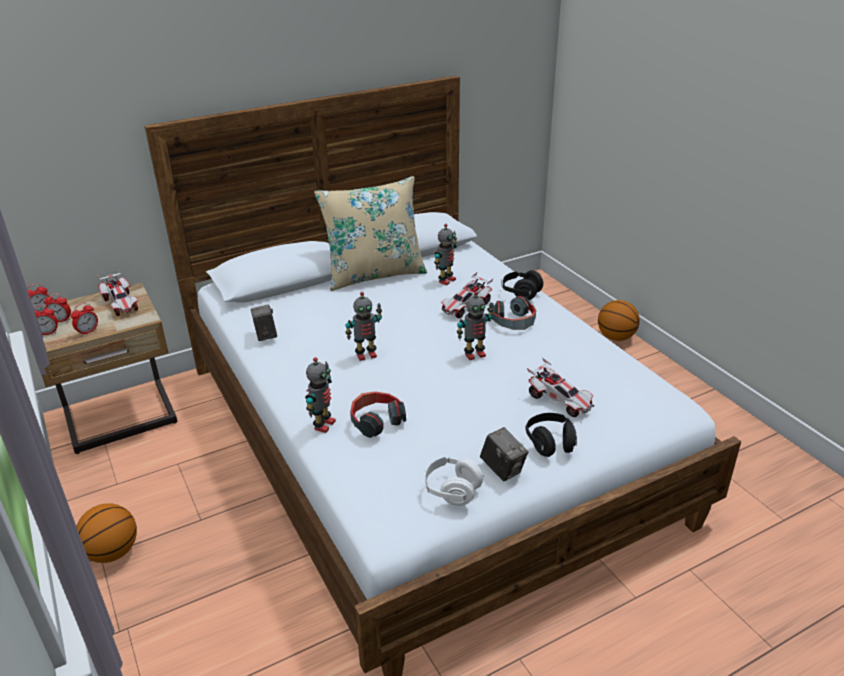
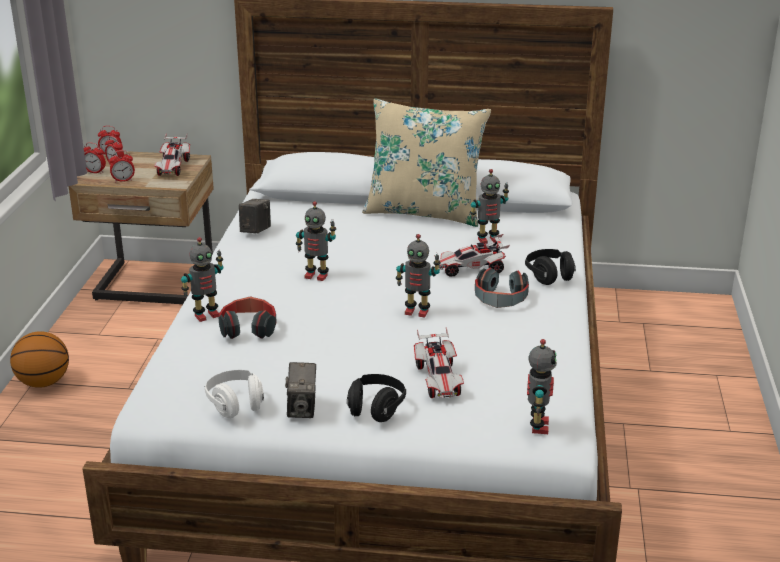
camera: 35 degrees right, 5 degrees down
basketball [598,300,640,341] -> none
none -> toy robot [527,339,557,434]

